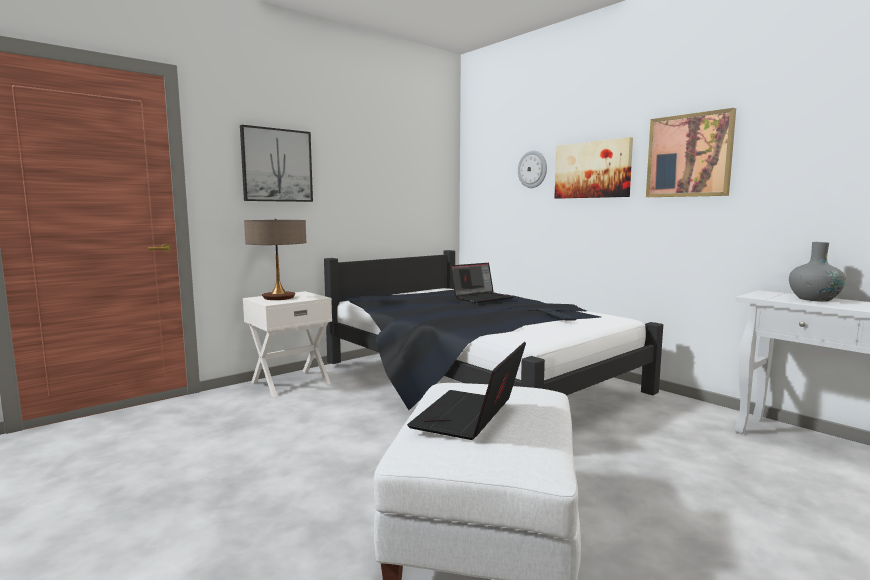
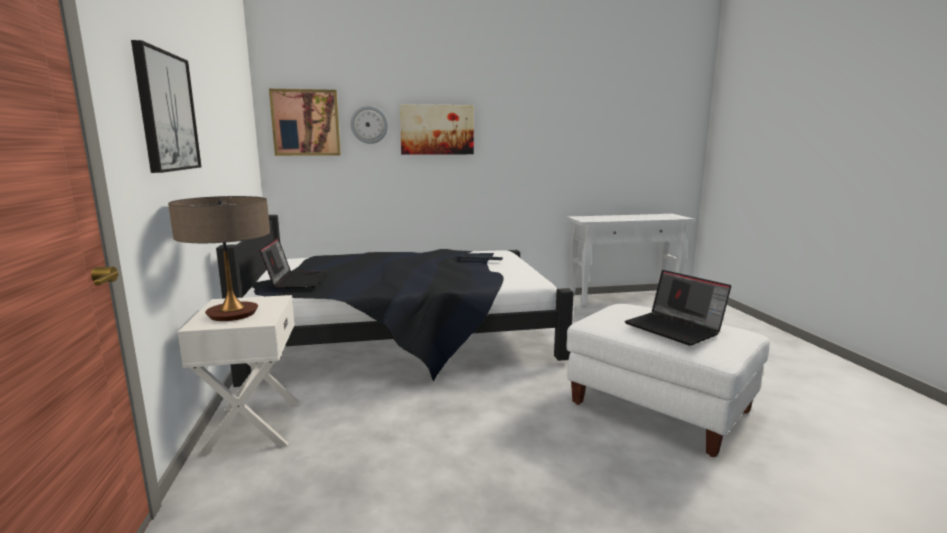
camera: 60 degrees left, 5 degrees up
laptop [450,263,514,303] -> laptop moved to [259,238,327,289]
picture [646,108,736,197] -> picture moved to [269,89,341,156]
grey vase [789,242,846,302] -> none

